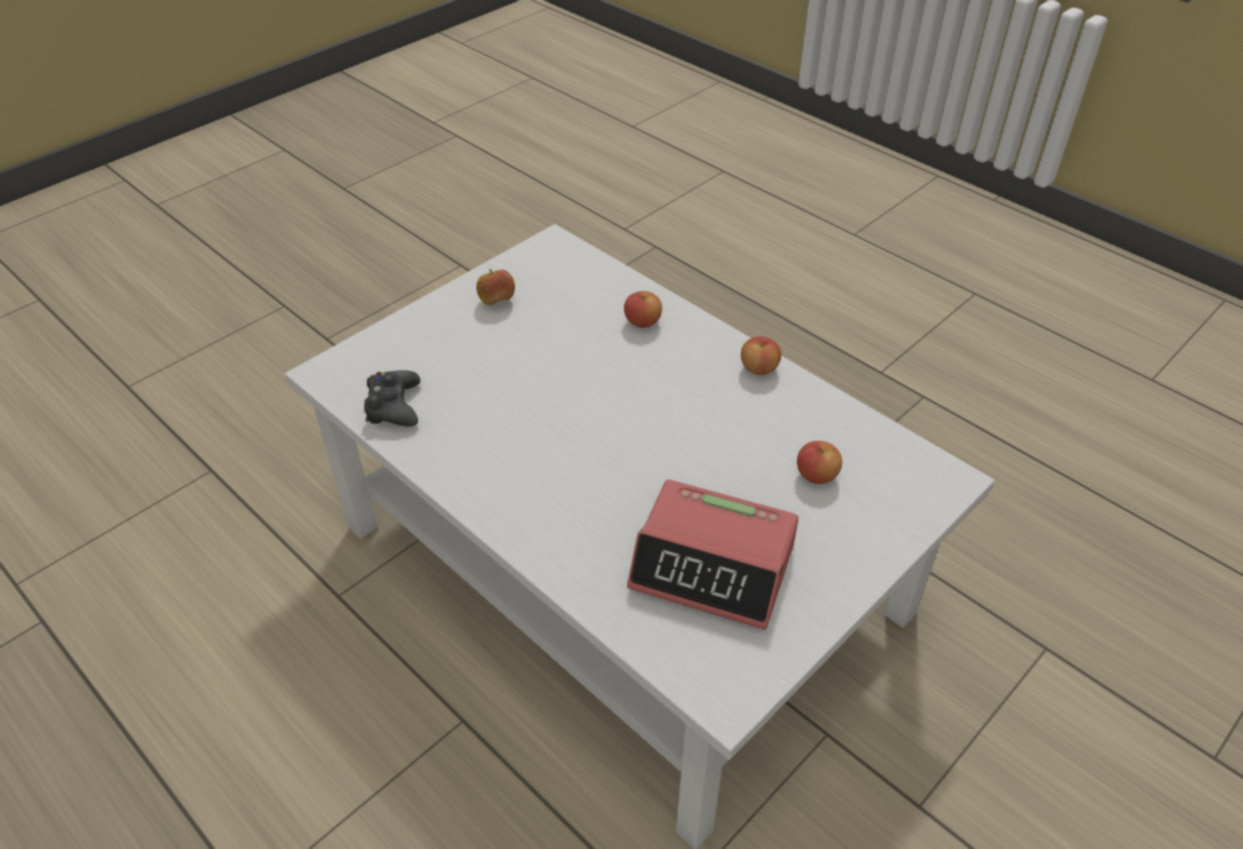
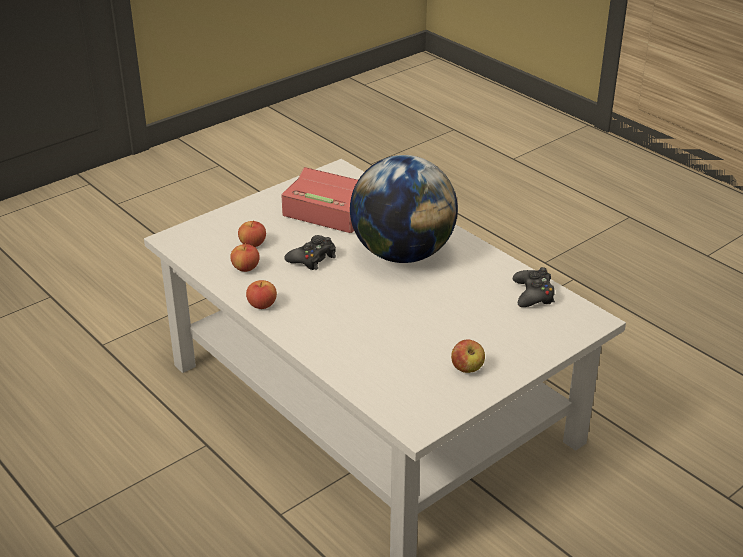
camera: 175 degrees left, 10 degrees down
apple [624,291,662,328] -> apple moved to [230,243,260,272]
none -> black game controller [285,235,336,270]
none -> globe [350,155,458,263]

